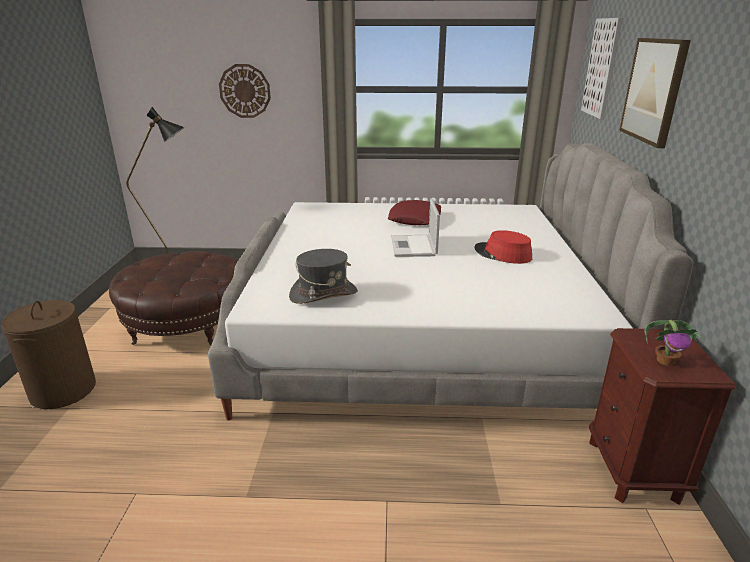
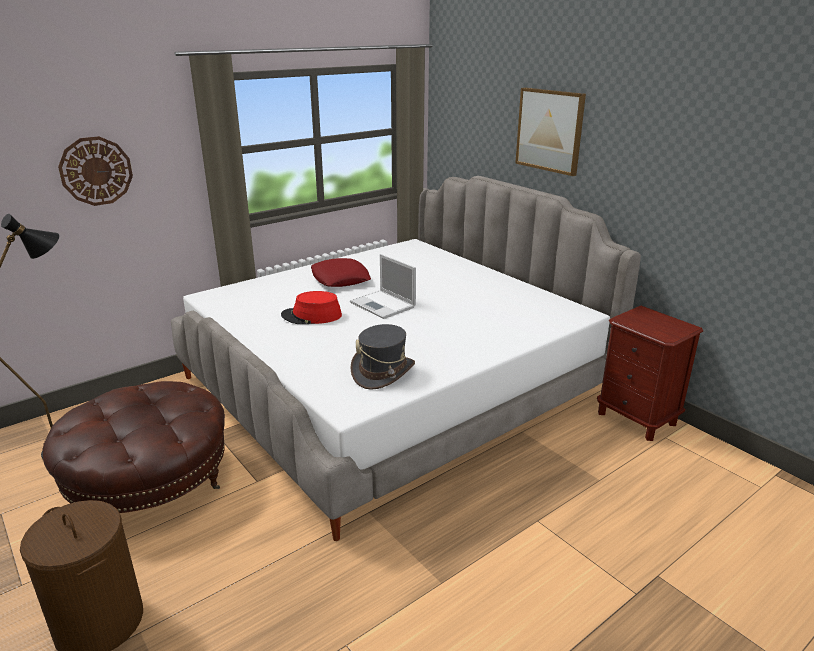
camera: 40 degrees left, 0 degrees up
red hat [474,230,532,264] -> red hat moved to [281,291,342,324]
picture [581,18,622,119] -> none
potted plant [644,320,702,366] -> none

